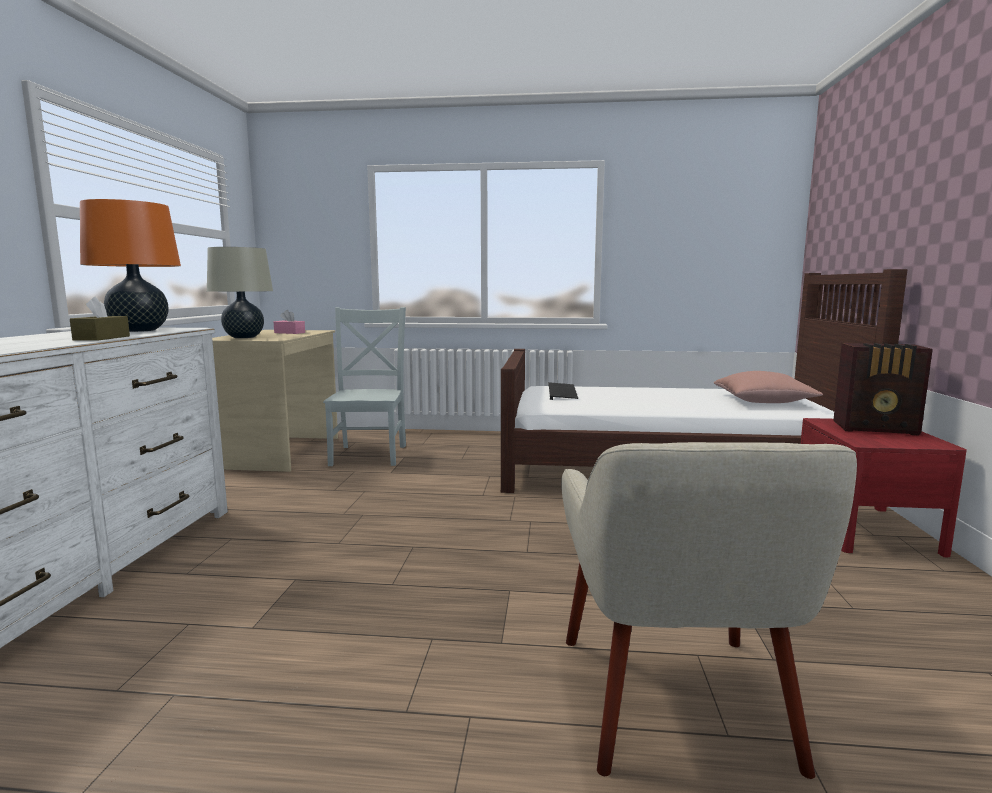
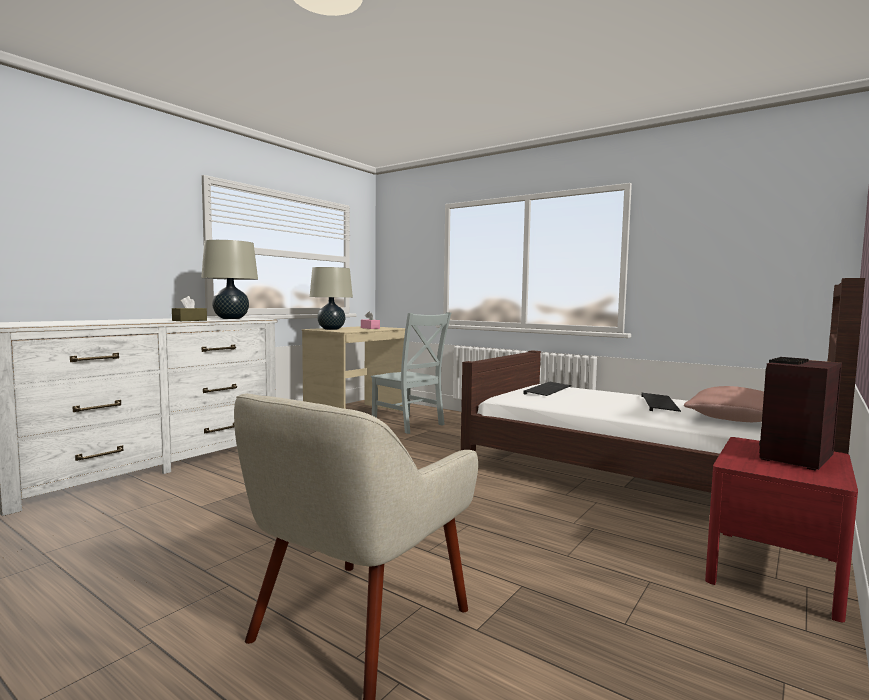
camera: 30 degrees right, 5 degrees down
orange table lamp [80,199,181,332] -> beige table lamp [201,240,258,319]
grey chair [323,307,406,466] -> grey chair turned 105 degrees clockwise [371,312,451,434]
radio [833,343,933,436] -> radio turned 90 degrees clockwise [759,357,842,471]
none -> keyboard [641,393,681,412]

